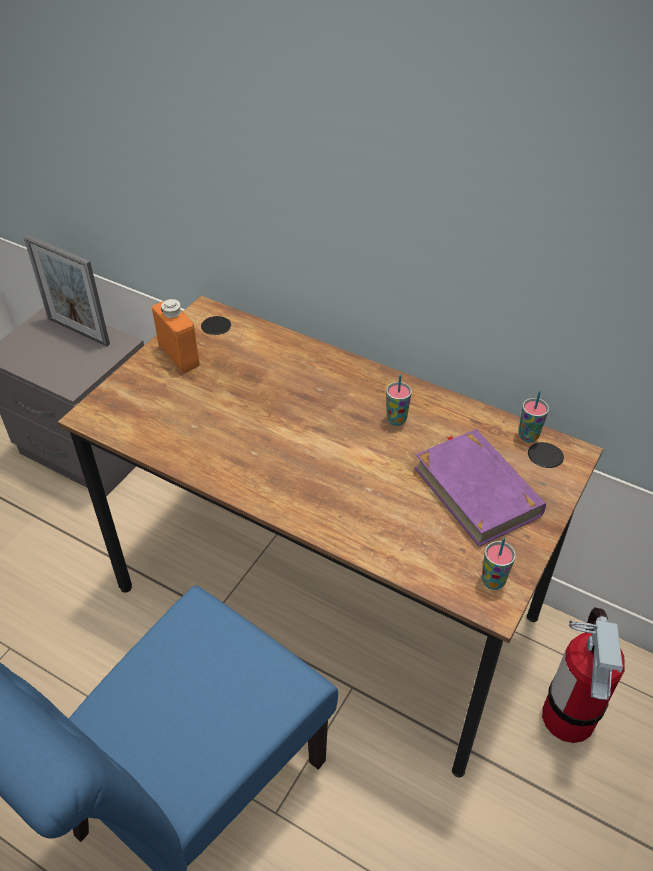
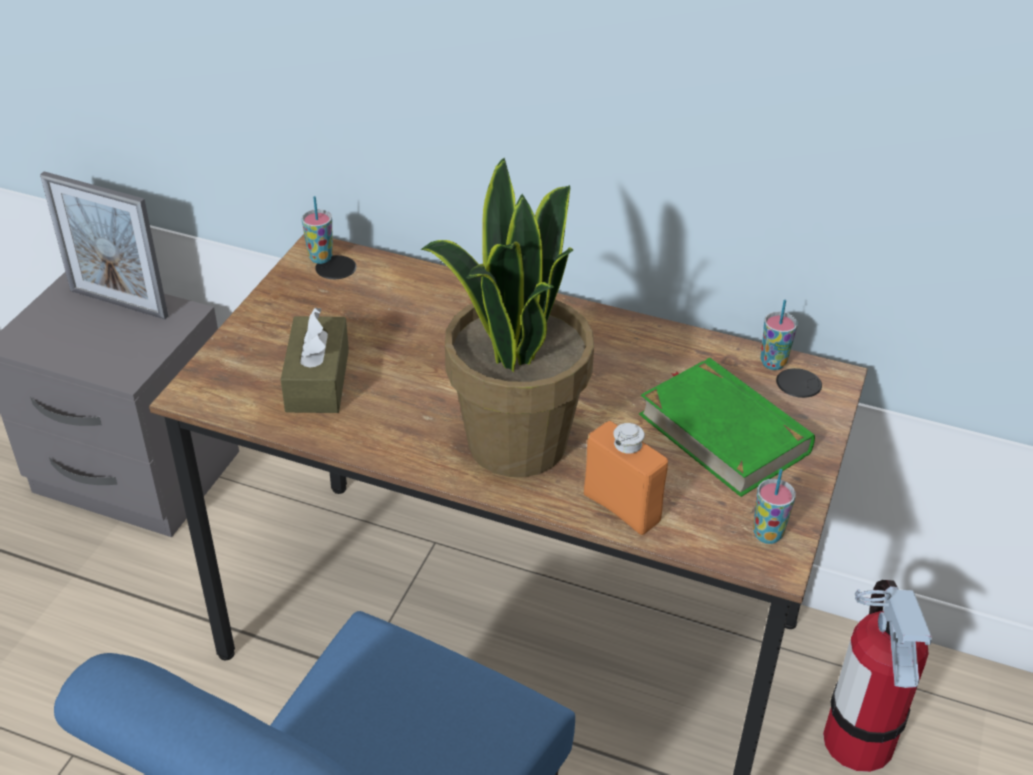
camera: 10 degrees left, 5 degrees down
orange bottle [152,299,200,373] -> orange bottle moved to [584,421,668,535]
cup [386,375,412,426] -> cup moved to [302,196,333,264]
purple book [414,429,546,547] -> green book [639,358,815,497]
none -> brown tissue box [281,307,349,413]
none -> potted plant [420,158,594,477]

